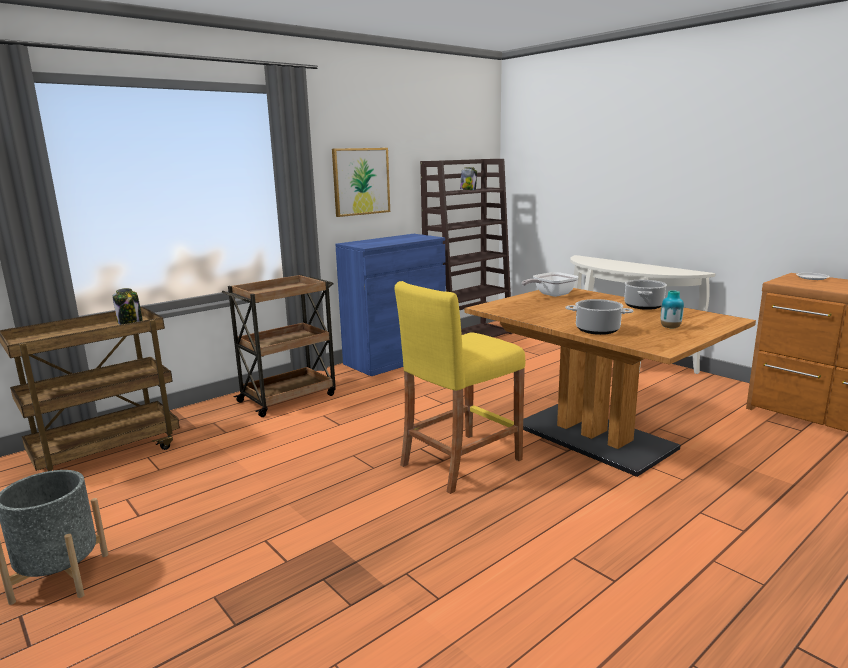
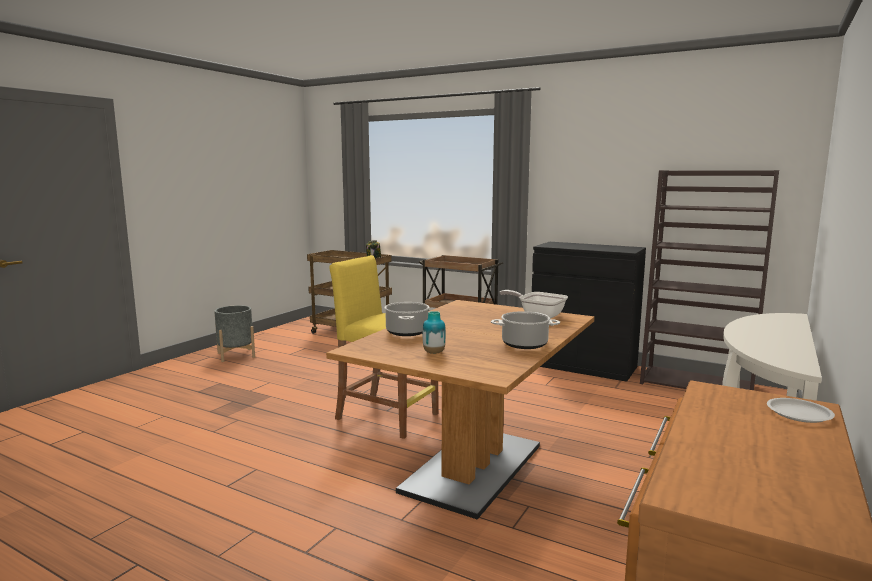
camera: 70 degrees right, 5 degrees down
picture [332,148,390,217] -> none
blue cabinet [335,234,446,376] -> black cabinet [532,242,646,382]
jar [460,167,477,190] -> none

